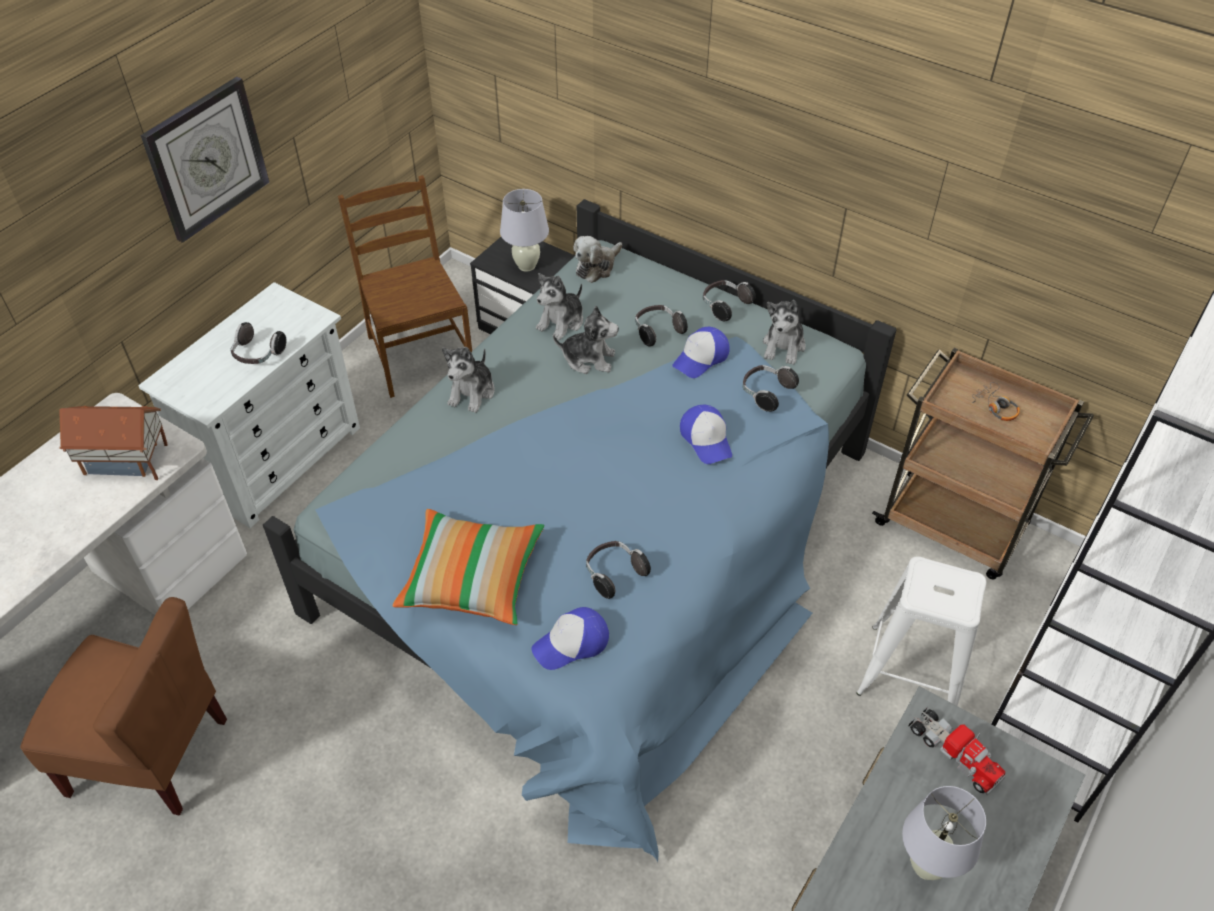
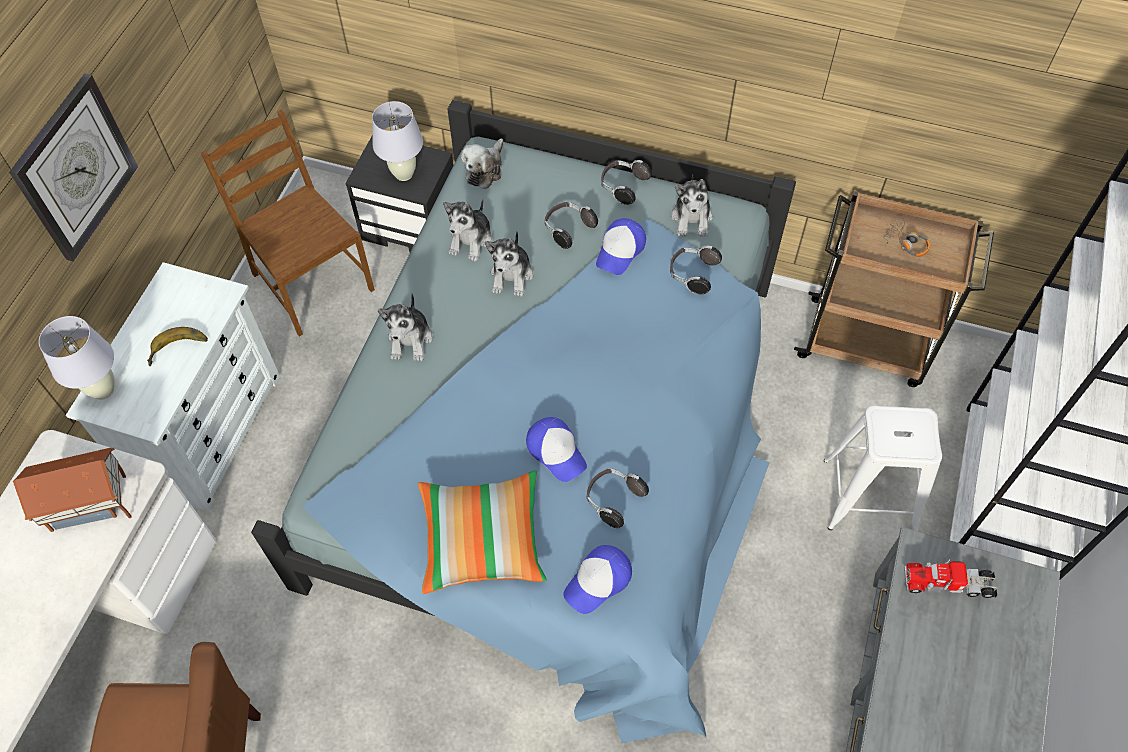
camera: 15 degrees left, 10 degrees up
headphones [230,322,286,364] -> banana [147,327,208,366]
plush toy [553,306,619,374] -> plush toy turned 105 degrees clockwise [485,231,534,296]
cap [680,405,732,464] -> cap moved to [526,417,587,482]
white table lamp [902,786,986,880] -> white table lamp moved to [39,316,115,400]
toy truck [908,707,1006,795] -> toy truck turned 150 degrees clockwise [904,559,998,598]

